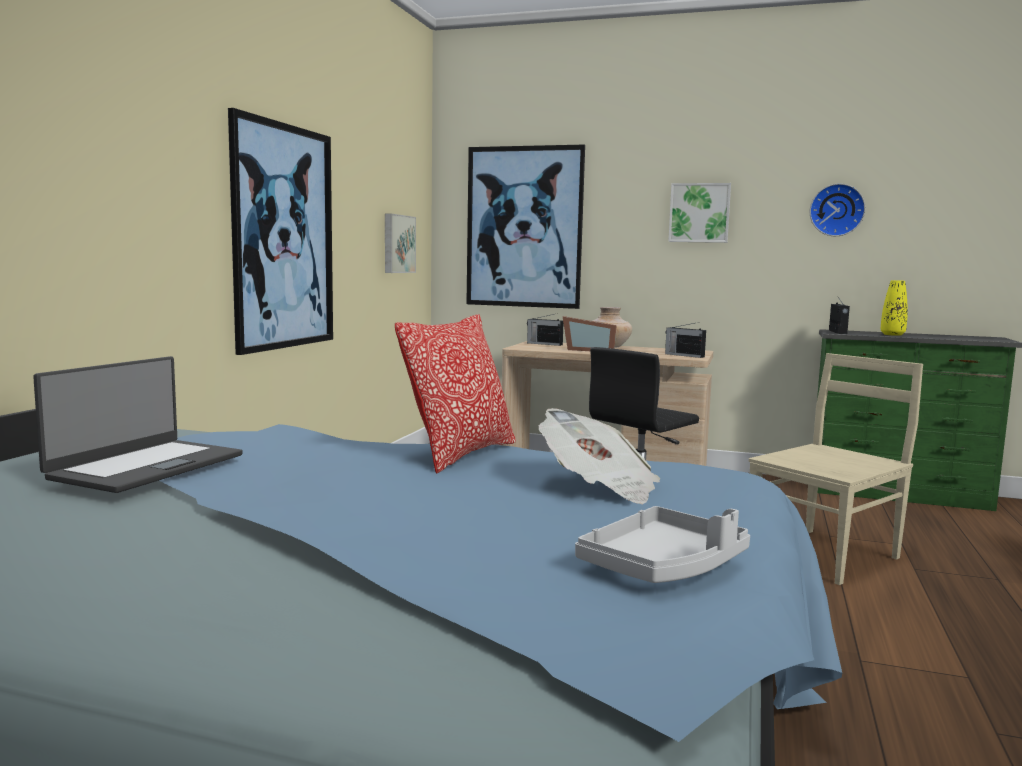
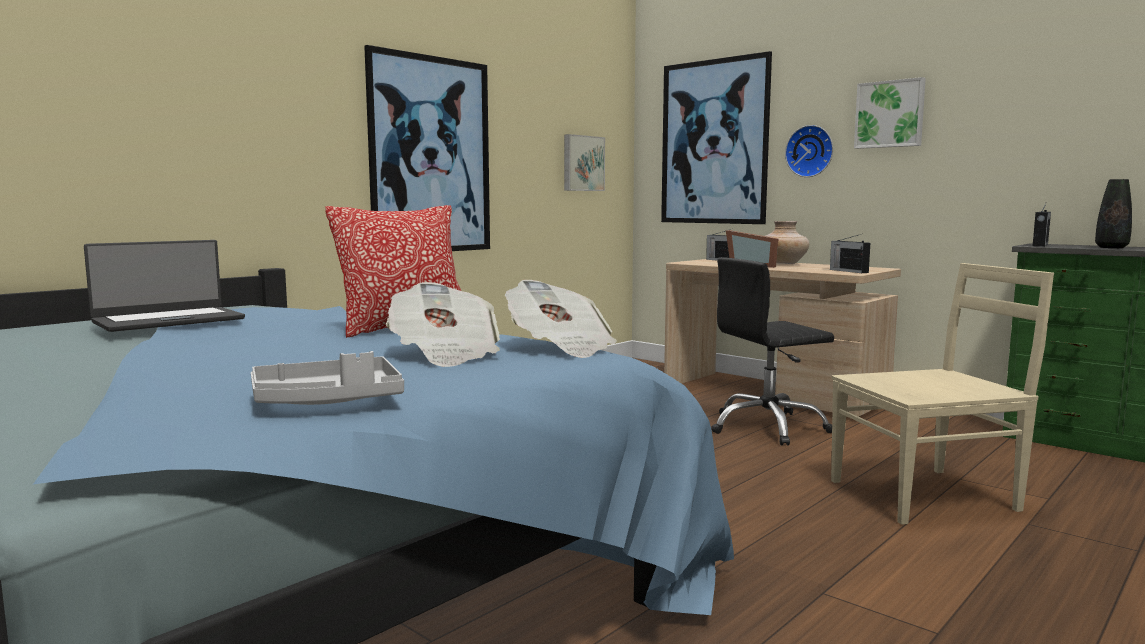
camera: 25 degrees right, 0 degrees up
wall clock [810,183,865,236] -> wall clock moved to [785,125,833,177]
yellow vase [881,280,908,336] -> black vase [1095,179,1132,248]
none -> newspaper [505,280,617,358]

